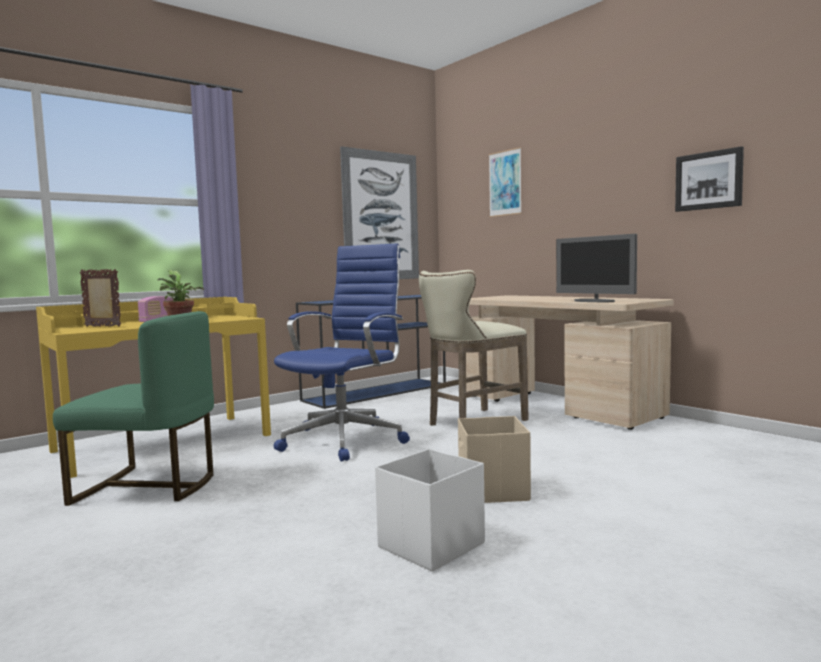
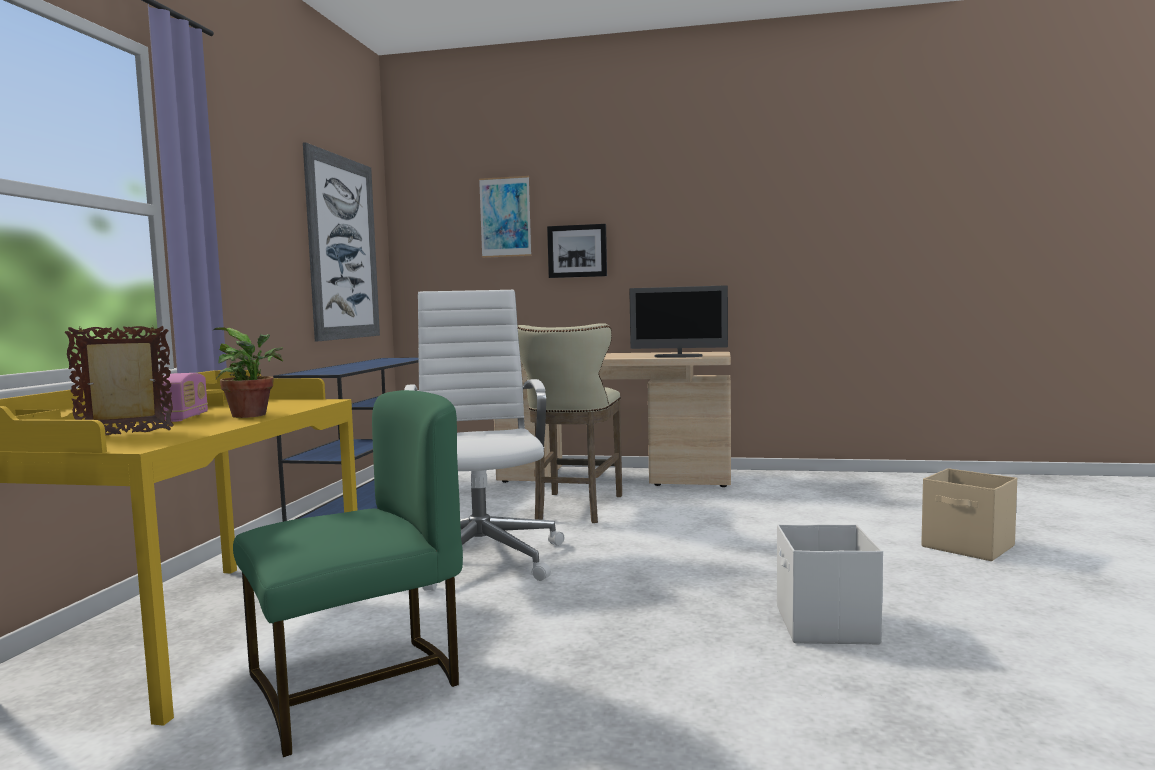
camera: 40 degrees left, 0 degrees up
blue office chair [274,243,410,462] -> white office chair [404,290,564,591]
beige storage box [458,416,531,503] -> beige storage box moved to [921,468,1017,561]
picture [675,146,744,212] -> picture moved to [547,224,607,278]

